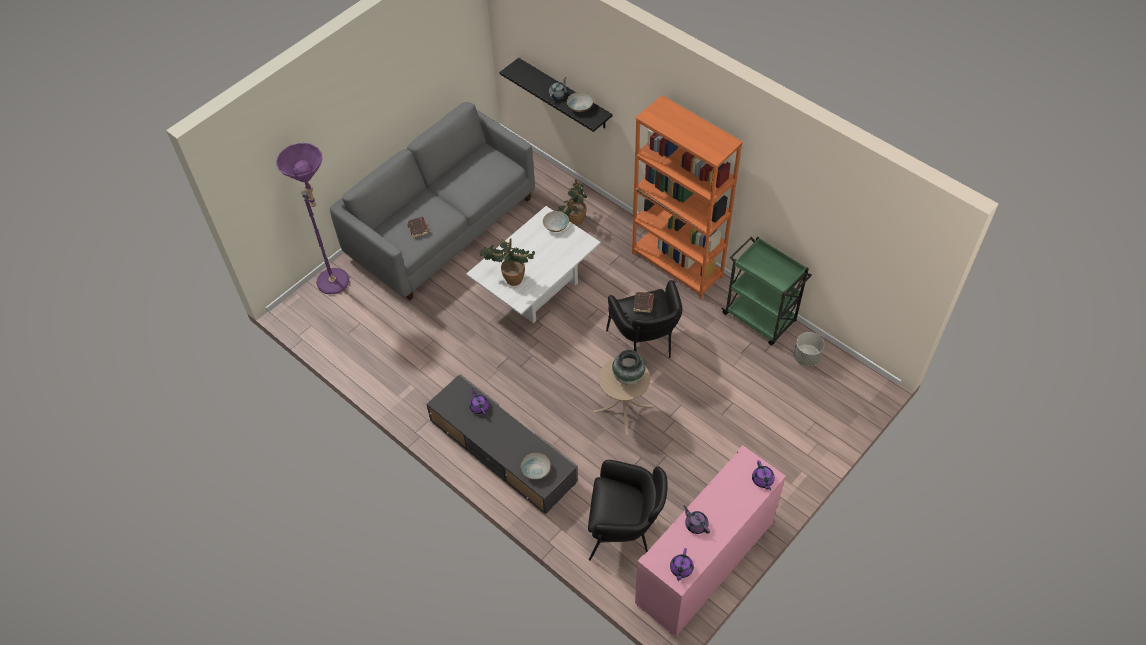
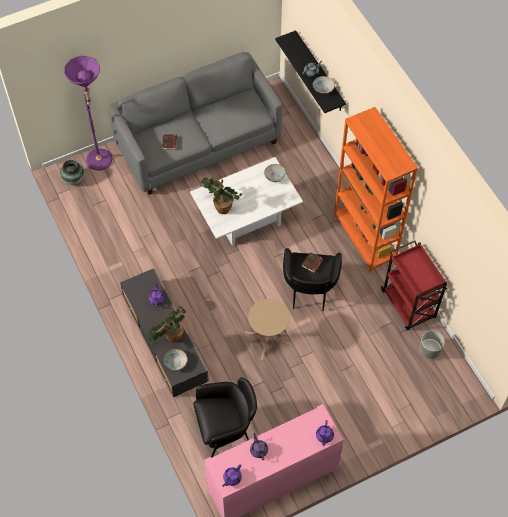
camera: 20 degrees right, 5 degrees up
potted plant [557,179,587,226] -> potted plant moved to [146,306,186,343]
black armchair [588,460,668,561] -> black armchair turned 45 degrees counterclockwise [193,378,257,458]
vase [612,350,645,385] -> vase moved to [60,160,84,185]
green cart [721,237,812,345] -> red cart [381,240,448,330]

